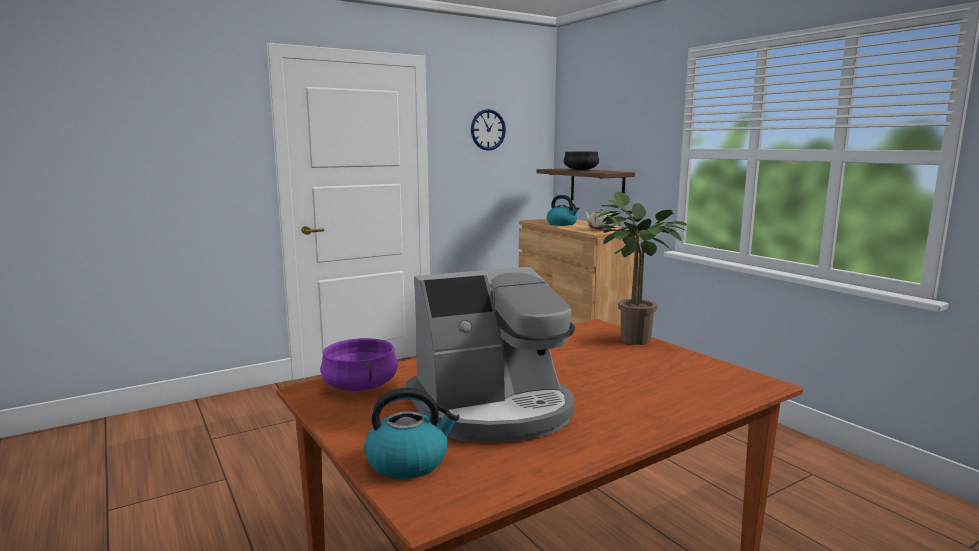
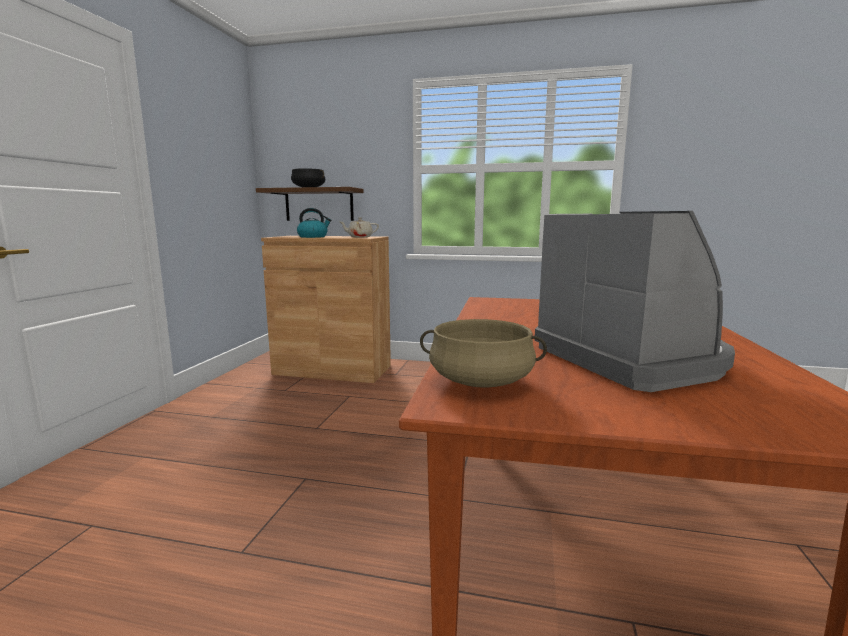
camera: 45 degrees left, 0 degrees up
purple cooking pot [320,338,398,391] -> beige cooking pot [420,319,547,388]
kettle [364,387,459,479] -> none
coffee machine [406,267,575,443] -> coffee machine turned 45 degrees counterclockwise [535,211,735,392]
wall clock [471,109,506,151] -> none
potted plant [596,192,687,345] -> none

